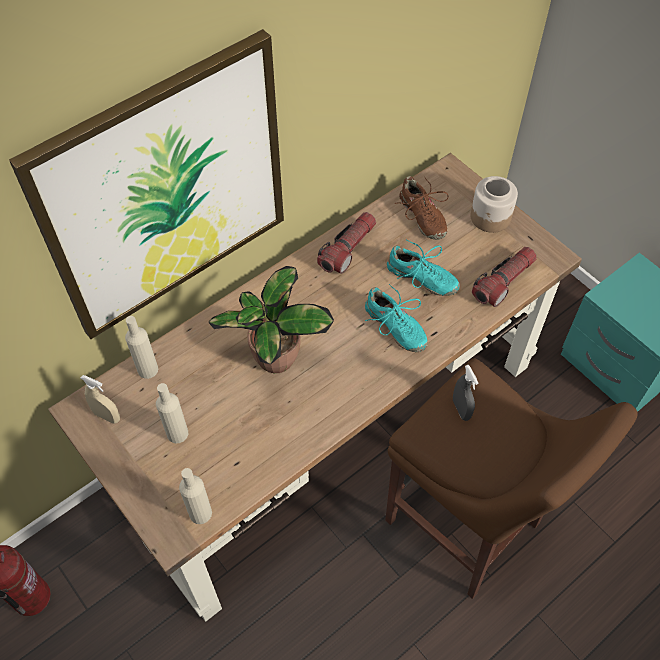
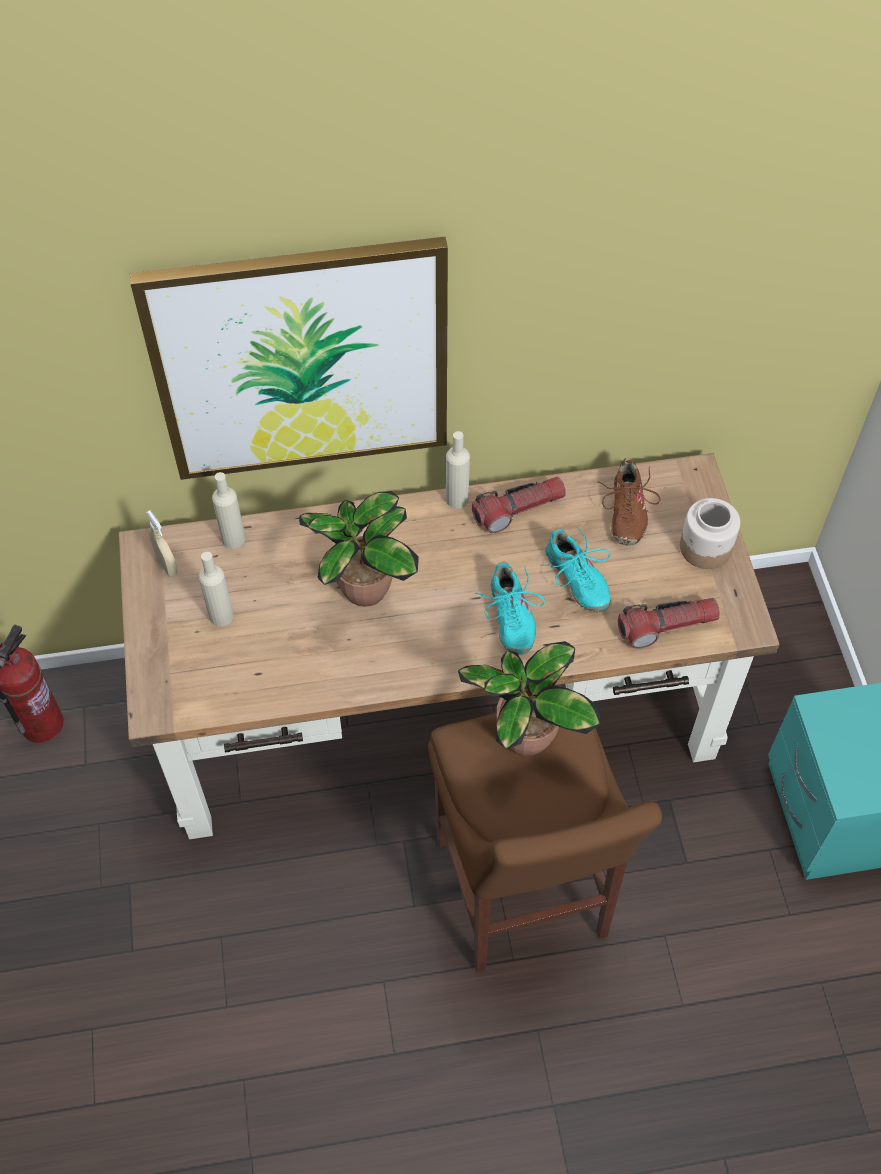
camera: 30 degrees right, 0 degrees up
beige bottle [179,468,212,524] -> beige bottle moved to [446,431,470,509]
grey spray bottle [453,365,478,421] -> potted plant [458,641,600,756]

